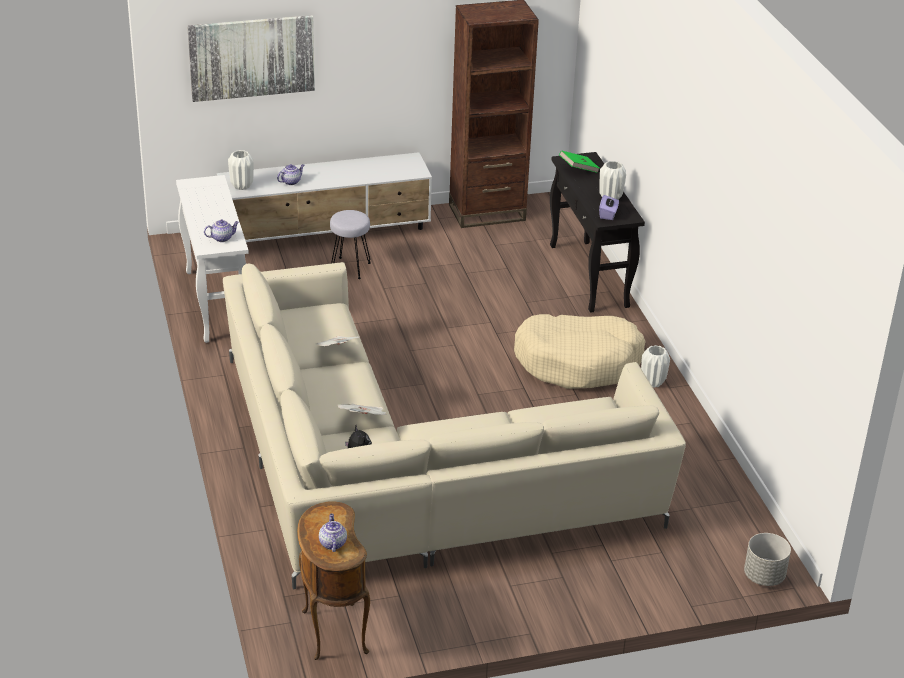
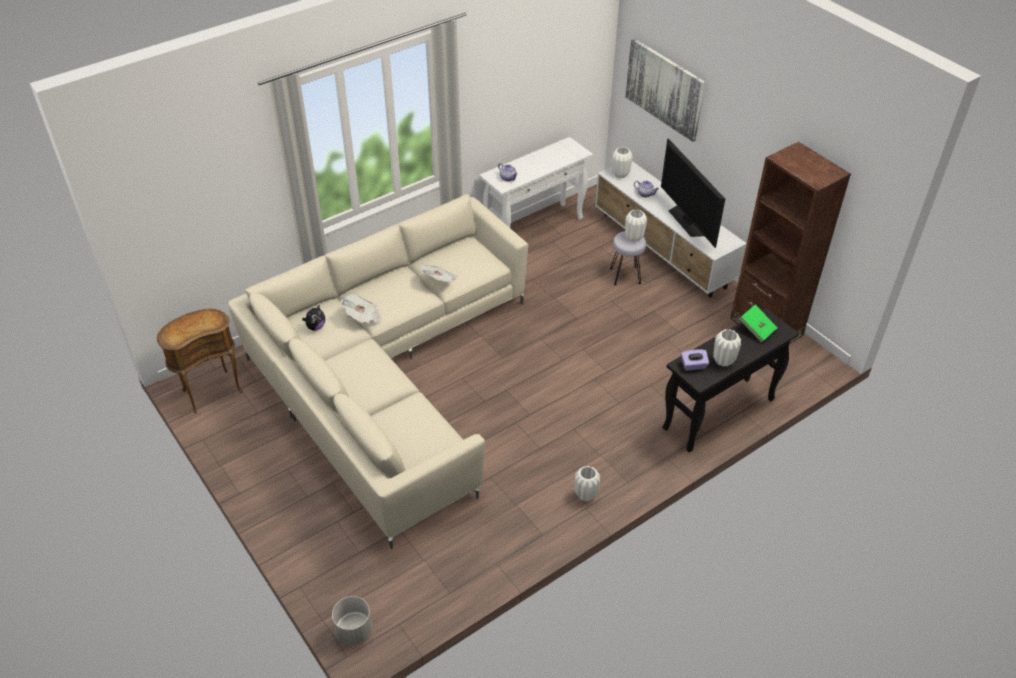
camera: 70 degrees right, 10 degrees up
teapot [319,513,347,552] -> none
beige dog bed [514,314,645,389] -> none
none -> white vase [625,209,647,242]
none -> television [661,138,725,248]

